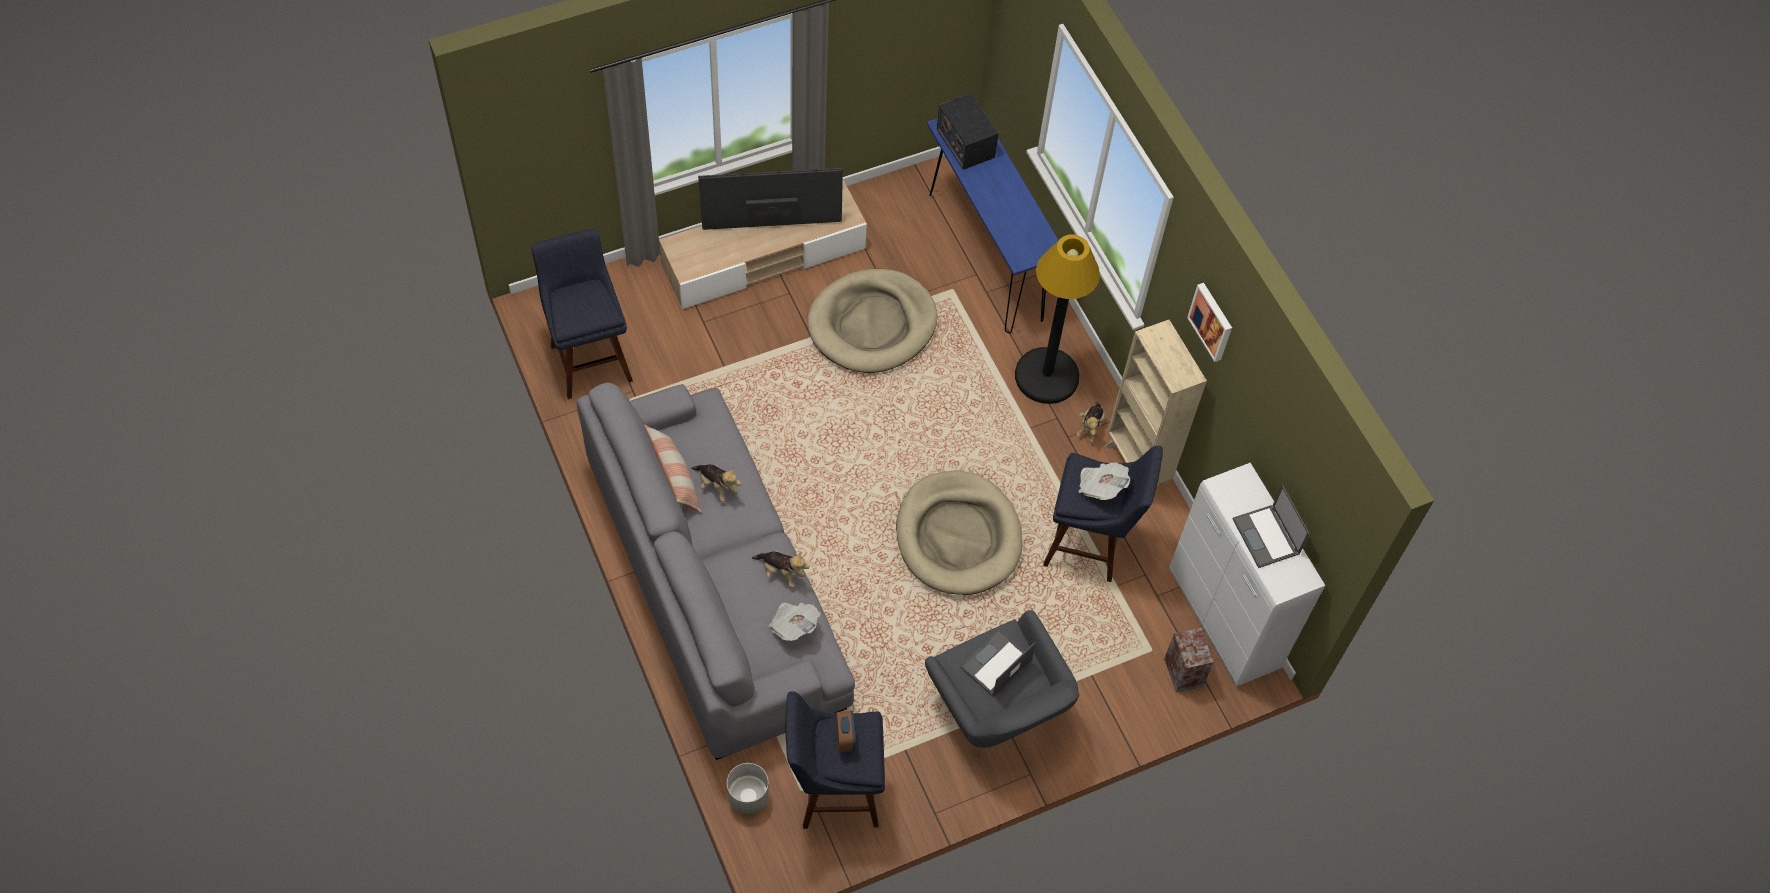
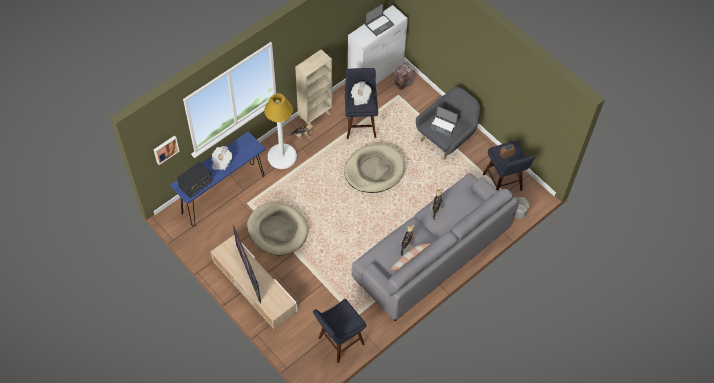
camera: 105 degrees left, 0 degrees up
newspaper [768,603,821,641] -> newspaper moved to [211,146,232,170]
black floor lamp [1015,234,1100,404] -> white floor lamp [264,93,297,169]
picture [1187,283,1232,362] -> picture moved to [154,136,179,165]

